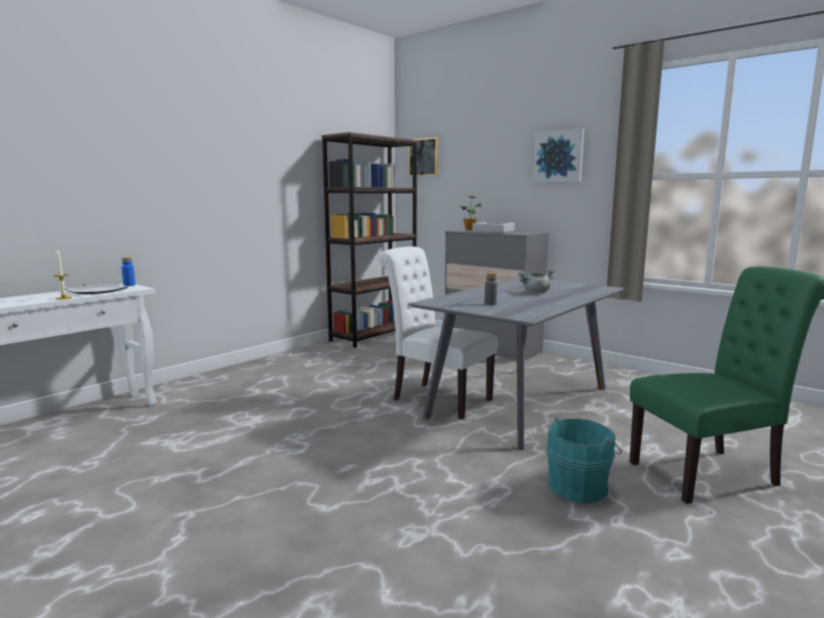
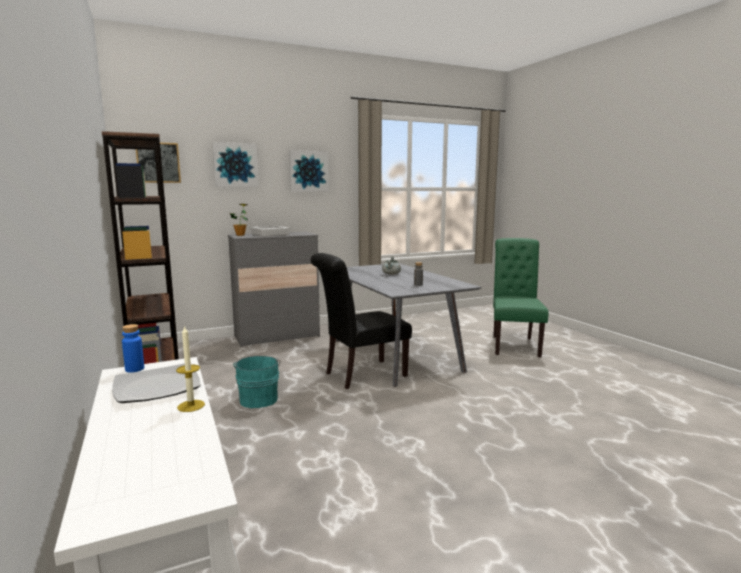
camera: 65 degrees left, 0 degrees up
white chair [378,246,498,419] -> black chair [311,253,412,389]
turquoise bucket [546,418,622,503] -> turquoise bucket moved to [233,356,281,408]
none -> picture [212,142,259,187]

